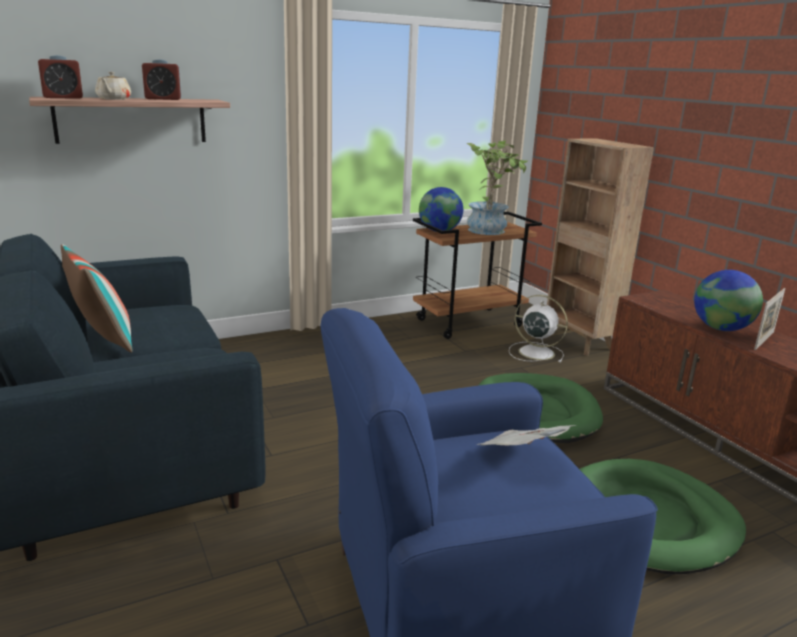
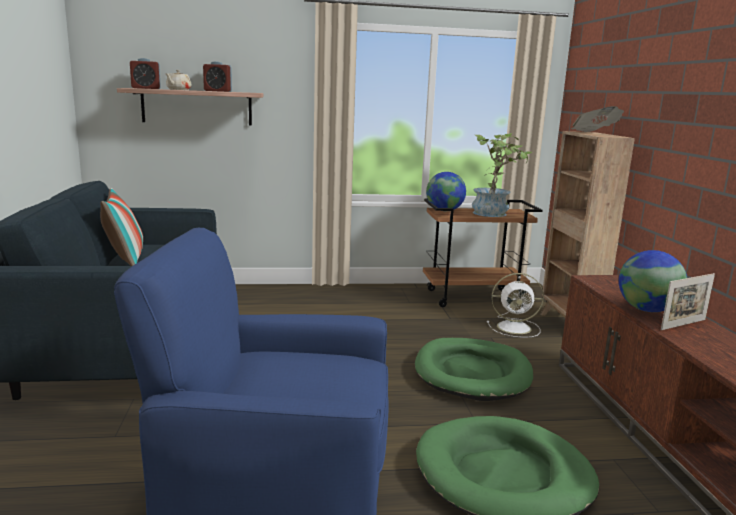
camera: 20 degrees right, 5 degrees down
newspaper [476,425,576,446] -> newspaper moved to [571,106,624,132]
white fan [509,295,568,363] -> white fan turned 135 degrees clockwise [487,273,544,338]

